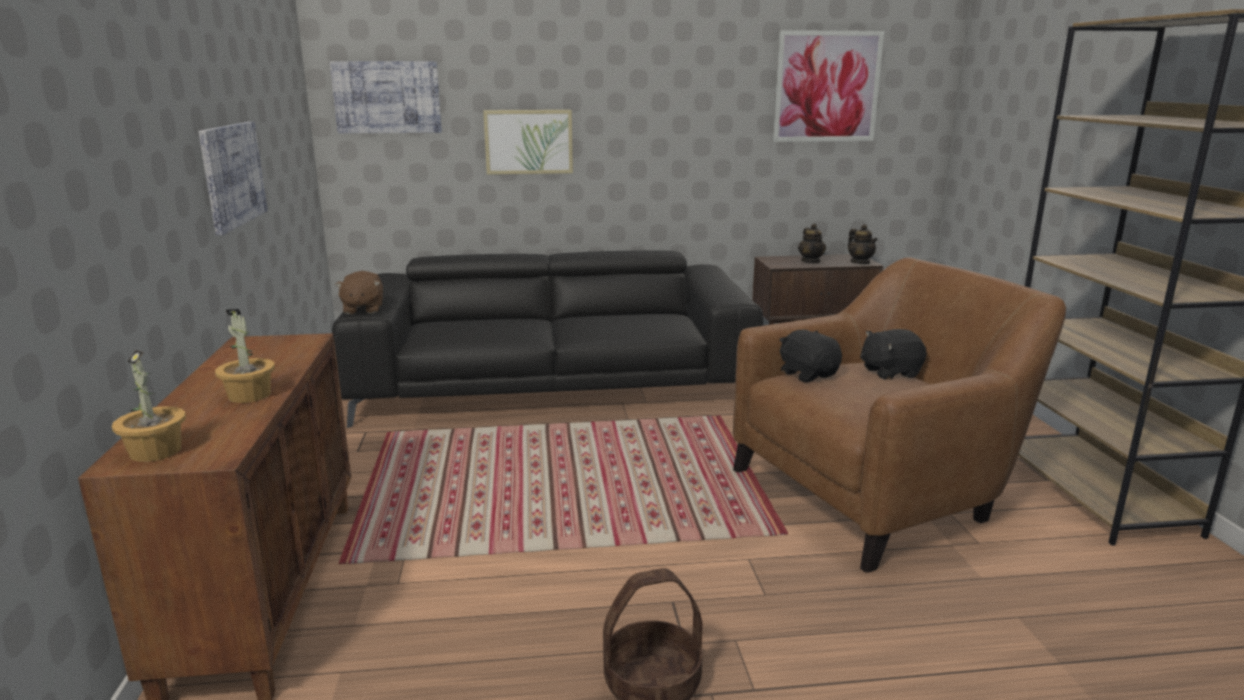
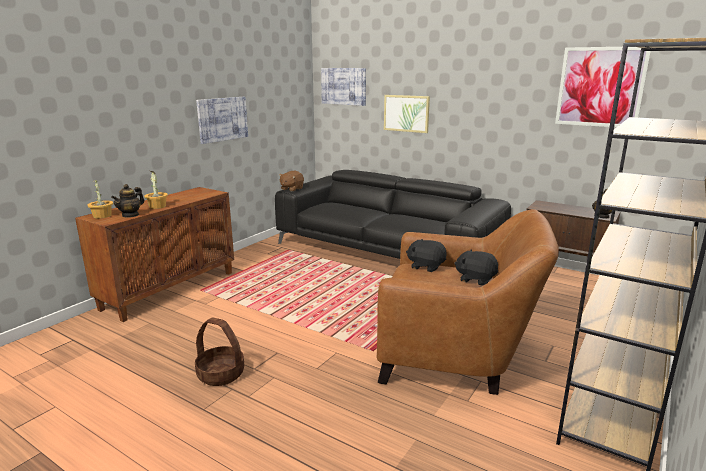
camera: 40 degrees right, 0 degrees up
black plush toy [779,330,842,382] -> black plush toy turned 75 degrees counterclockwise [406,239,447,272]
teapot [798,223,826,263] -> teapot moved to [111,184,144,218]

